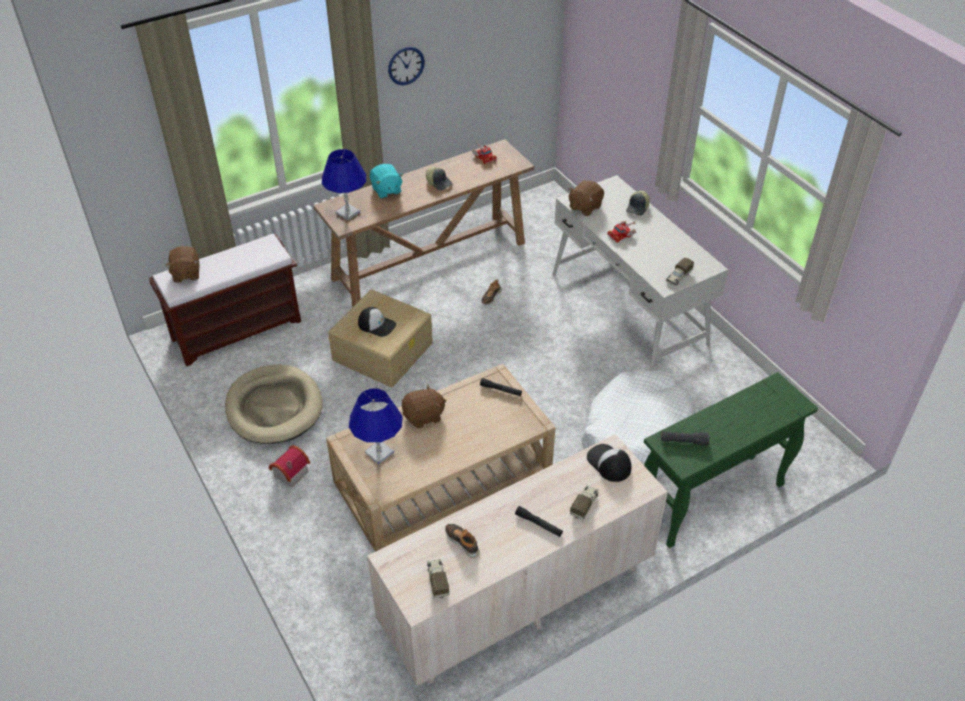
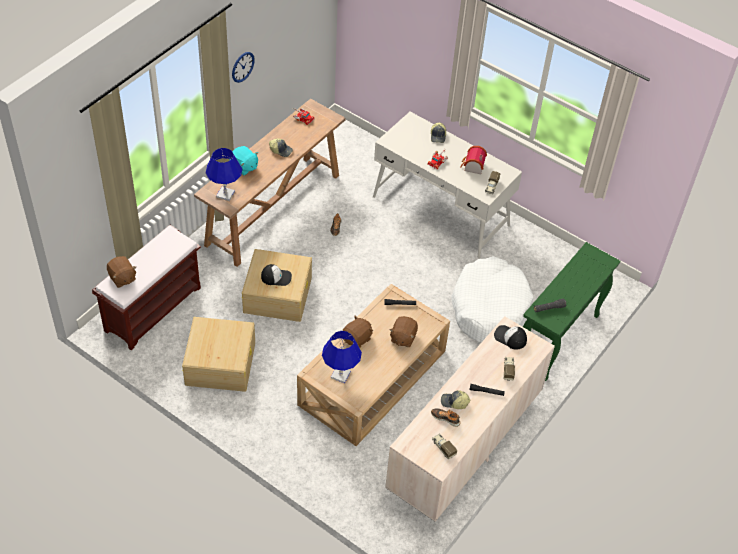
camera: 25 degrees left, 5 degrees up
beige dog bed [225,364,323,444] -> beige storage box [182,317,255,392]
toy house [269,445,310,487] -> toy house moved to [460,146,487,174]
brown plush toy [568,180,604,216] -> brown plush toy moved to [389,316,418,347]
none -> cap [441,390,471,409]

